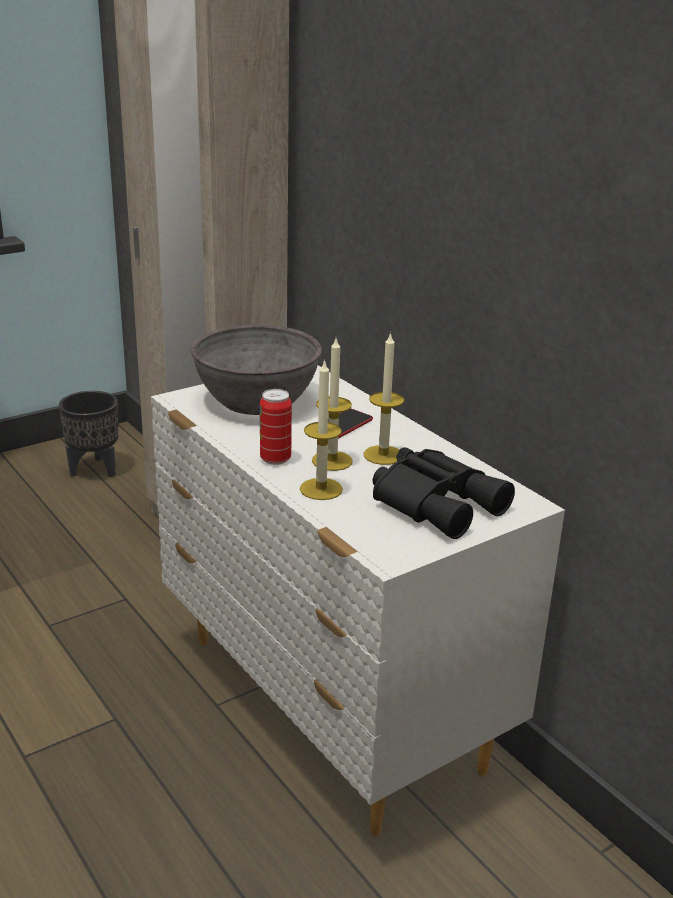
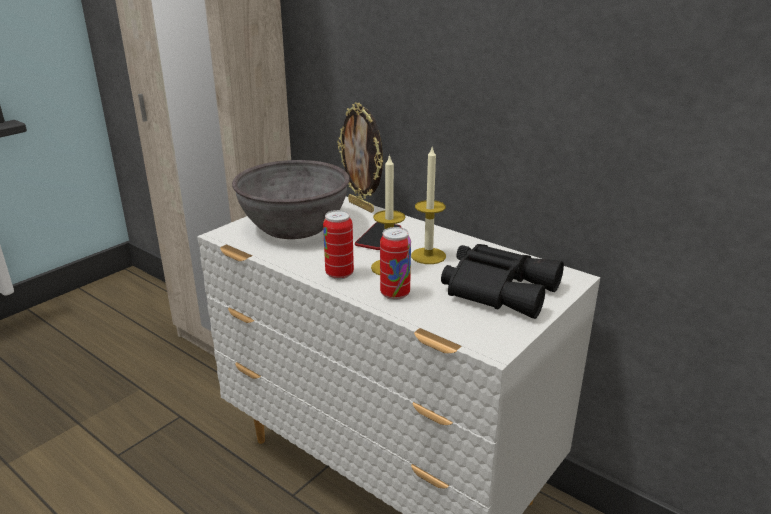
camera: 15 degrees left, 0 degrees up
black planter [59,391,119,477] -> none
candle [300,359,343,500] -> can [380,227,411,300]
none -> picture frame [337,102,383,213]

